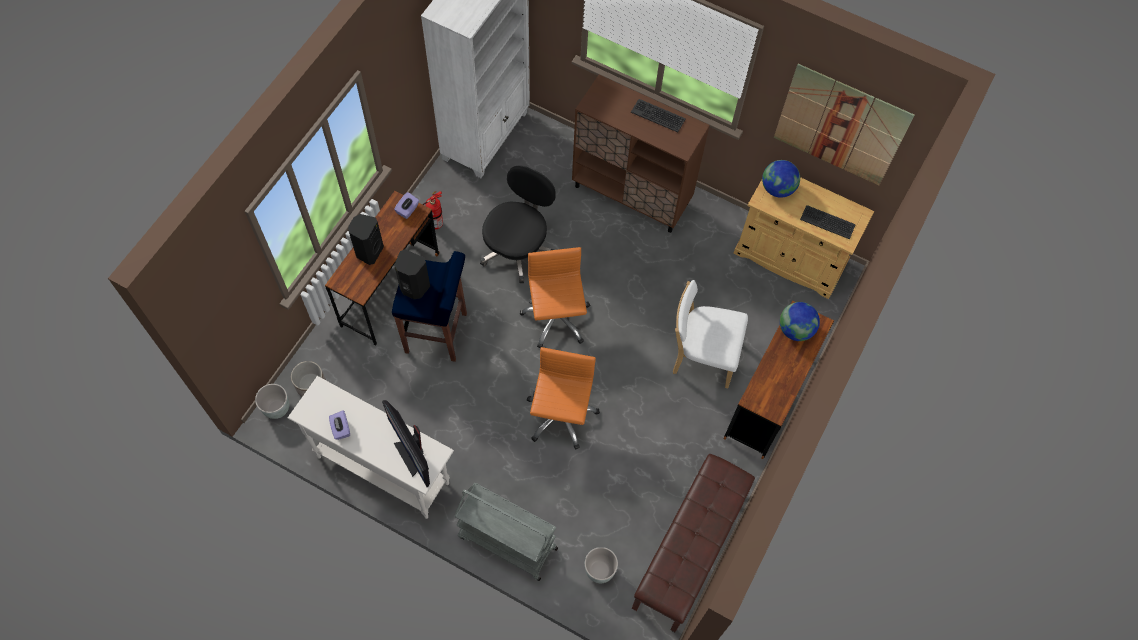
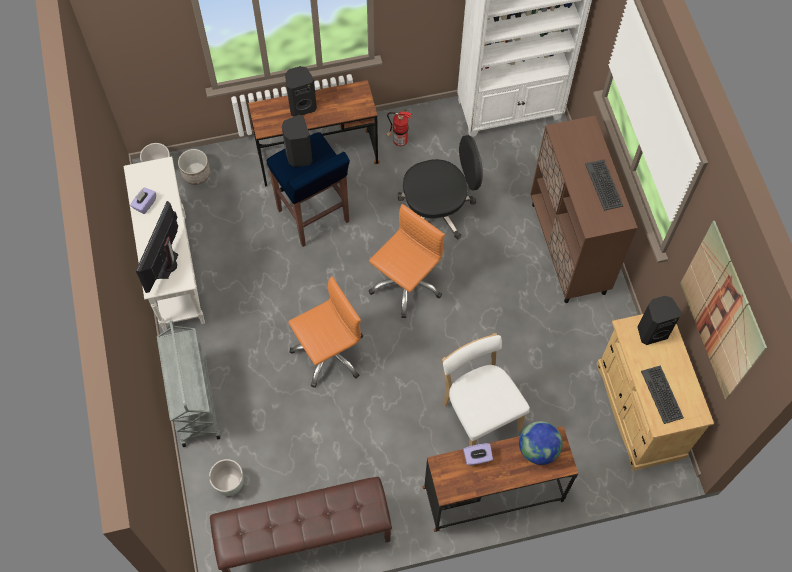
camera: 50 degrees right, 0 degrees up
purple tissue box [394,192,419,219] -> purple tissue box moved to [463,443,493,465]
globe [762,160,800,198] -> black speaker [638,296,682,345]

